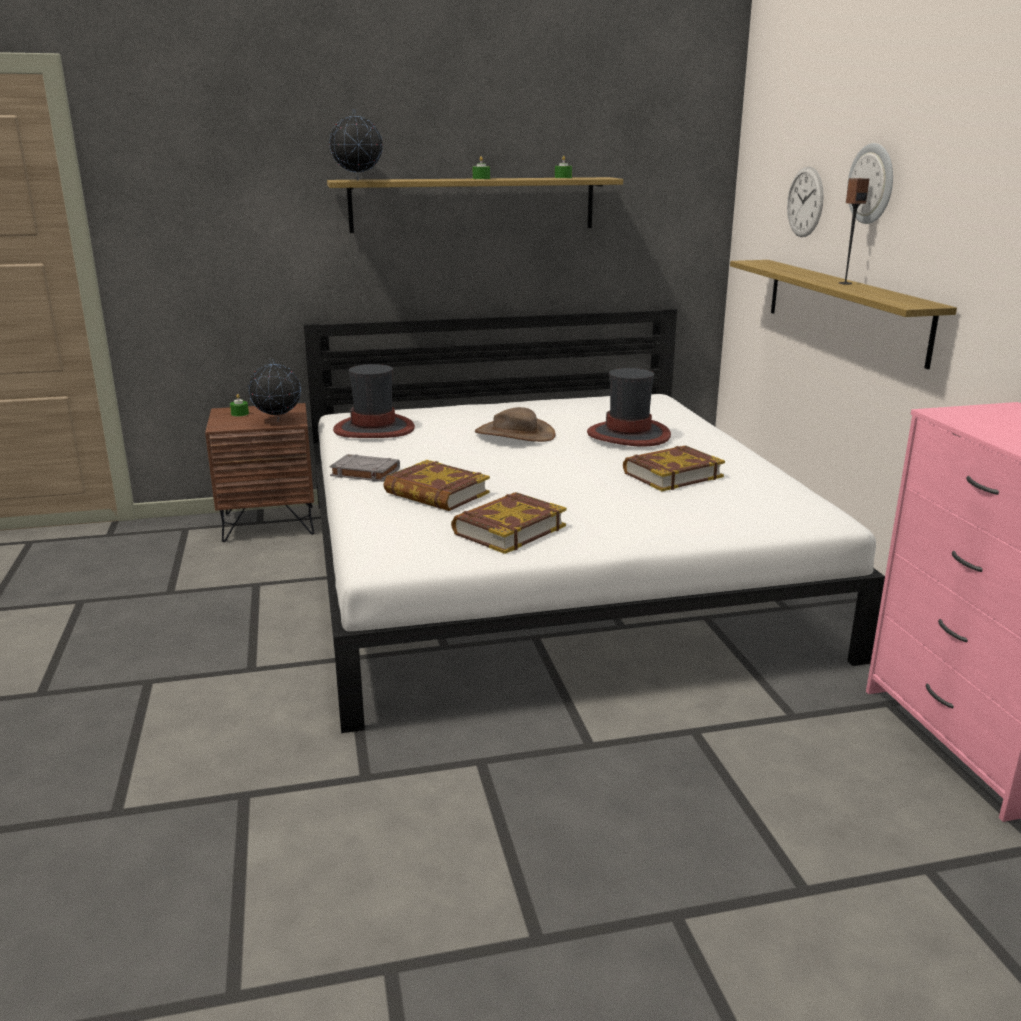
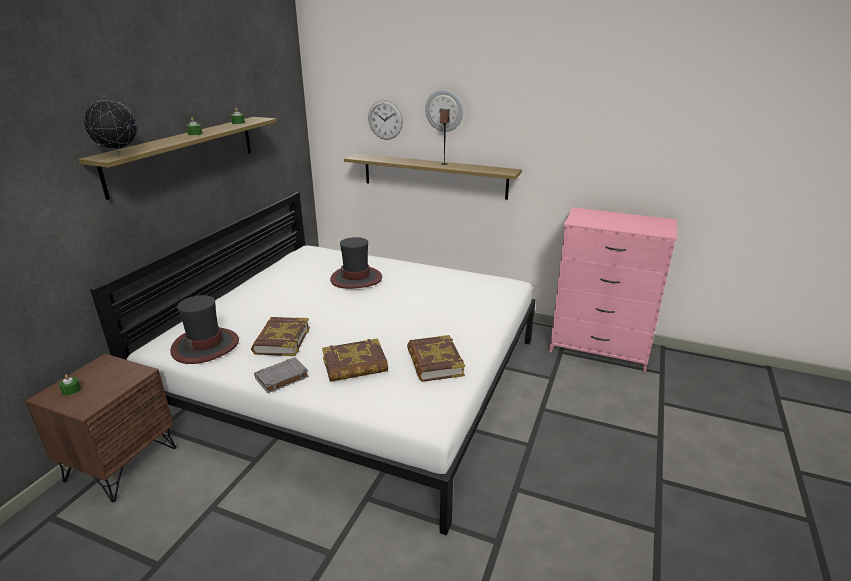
camera: 55 degrees left, 5 degrees up
globe [249,358,301,421] -> none
brown hat [475,407,556,442] -> none
book [623,445,725,491] -> book moved to [251,317,310,356]

